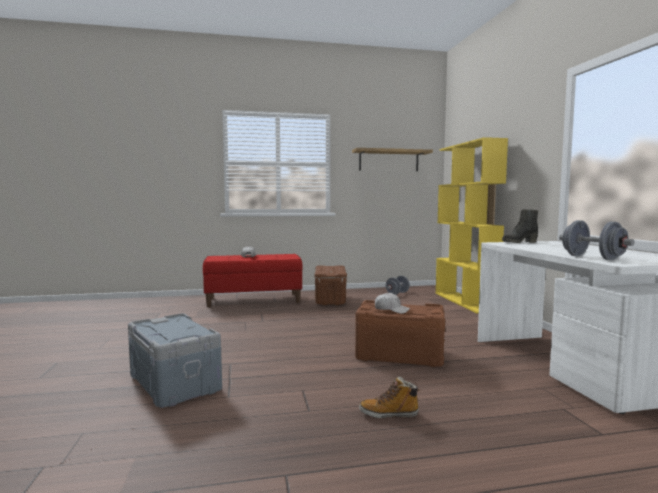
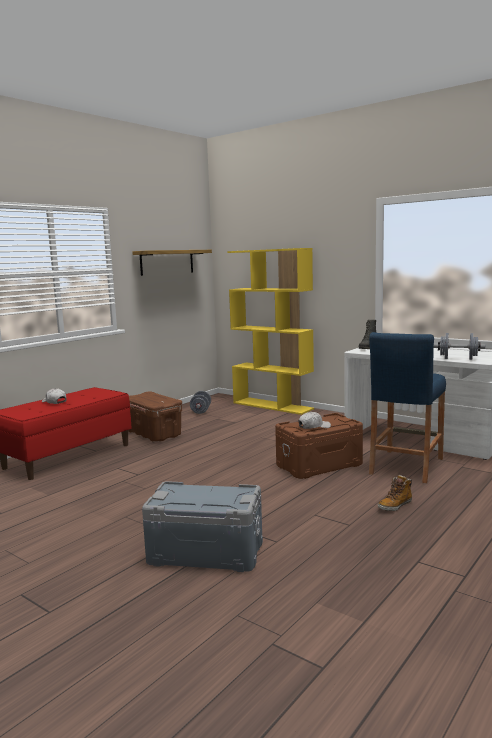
camera: 40 degrees left, 5 degrees up
none -> blue stool [369,332,446,483]

